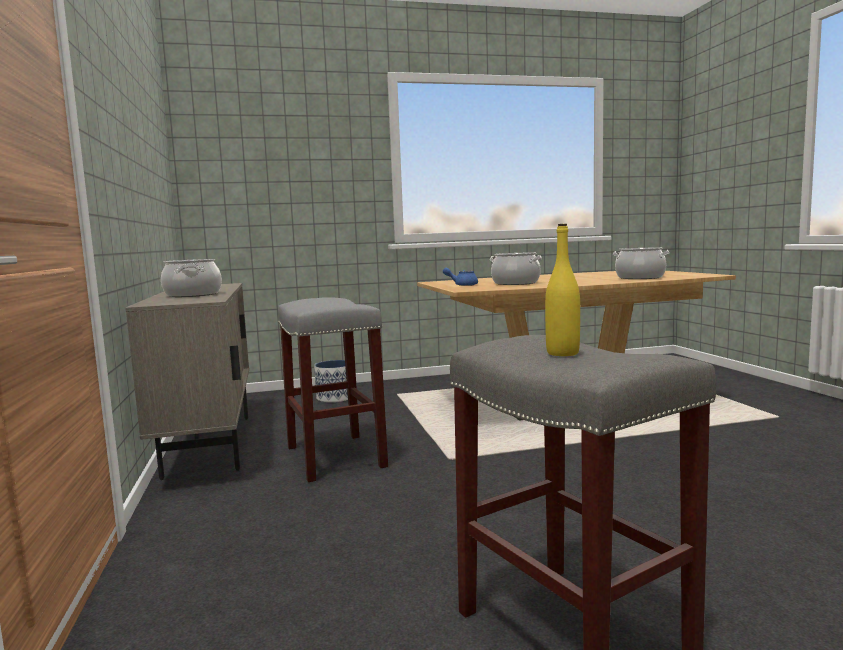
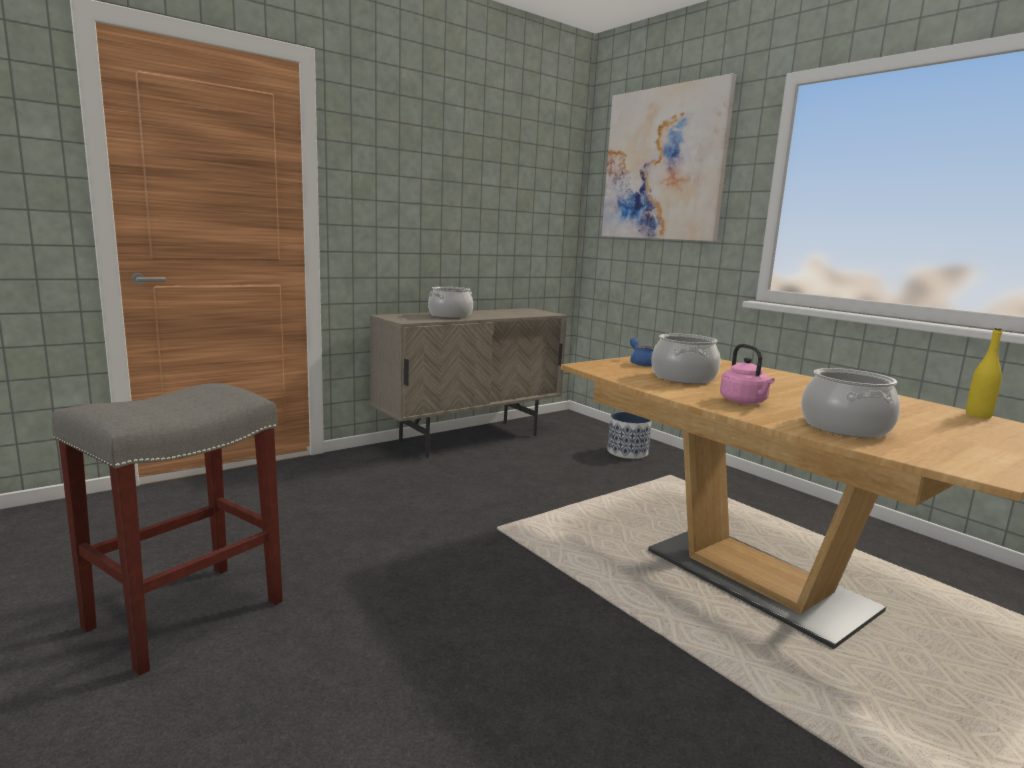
camera: 65 degrees right, 5 degrees up
grey stool [278,297,388,482] -> none
yellow bottle [545,224,580,356] -> yellow bottle moved to [966,328,1002,419]
none -> picture [602,73,736,241]
none -> pink kettle [720,344,775,404]

